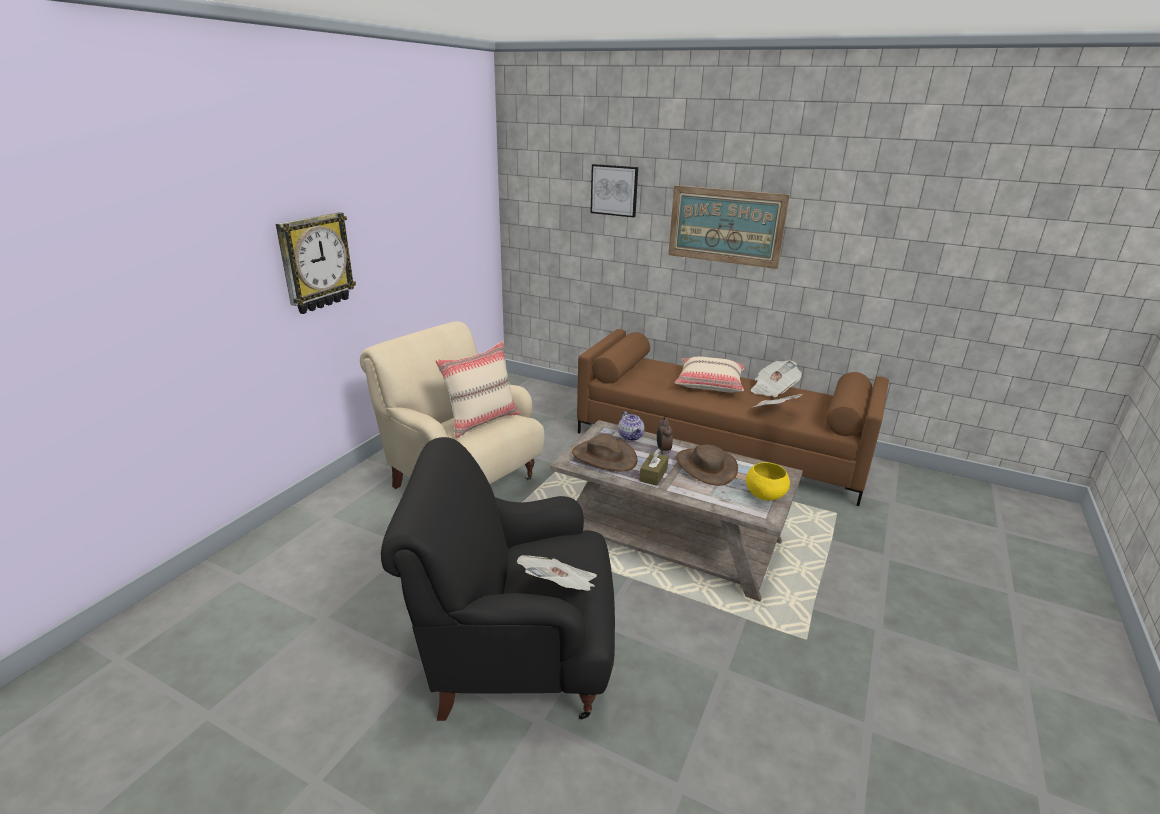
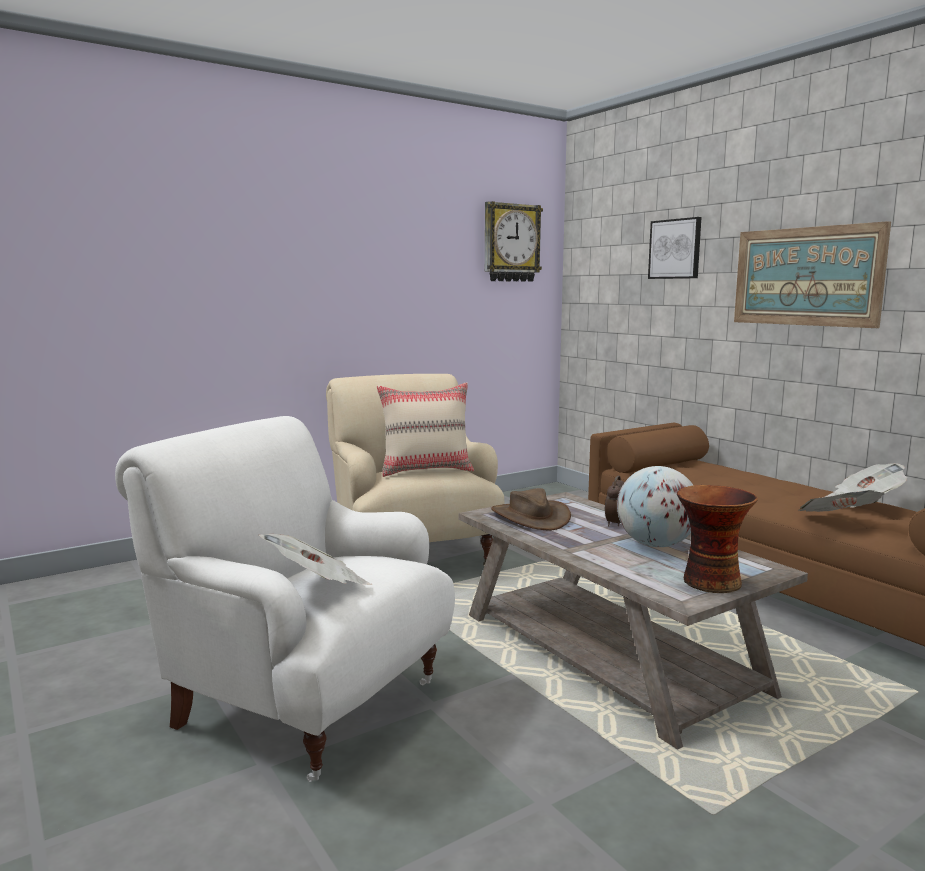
camera: 30 degrees right, 15 degrees down
wall clock [276,212,356,314] -> wall clock moved to [485,201,543,282]
black armchair [381,437,615,721] -> white armchair [115,416,455,782]
teapot [618,411,644,441] -> none
brown tissue box [639,449,669,486] -> none
beige pillow [674,357,745,393] -> none
brown hat [676,445,738,486] -> globe [617,466,694,547]
yellow bowl [746,462,790,501] -> vase [677,485,758,593]

